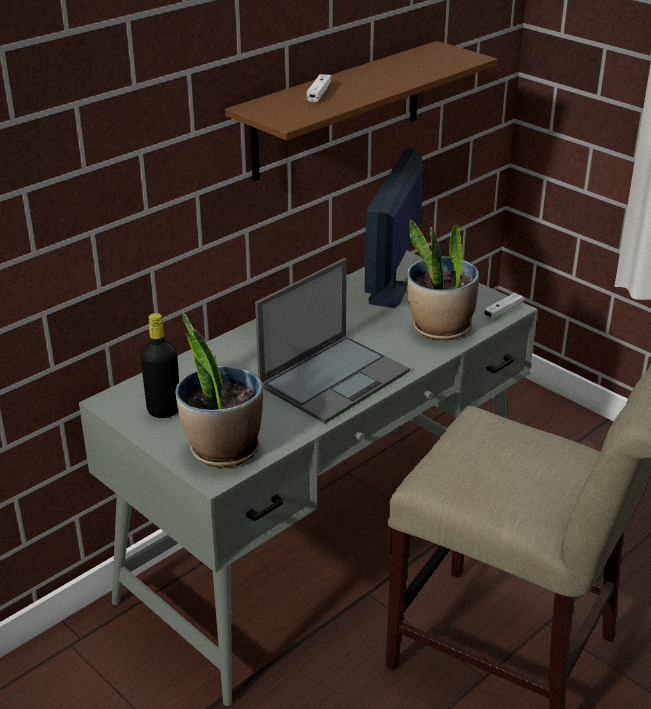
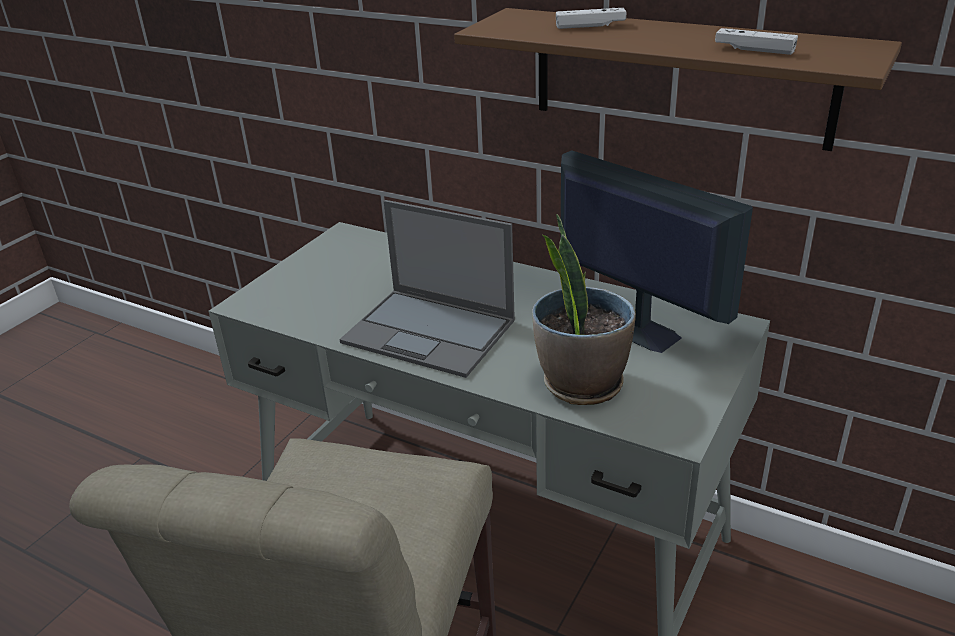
camera: 75 degrees right, 0 degrees up
black bottle [140,313,179,418] -> none
potted plant [176,312,263,468] -> none
monitor [365,148,424,308] -> monitor turned 45 degrees clockwise [560,150,753,353]
white game controller [484,293,523,318] -> white game controller moved to [715,28,798,55]

